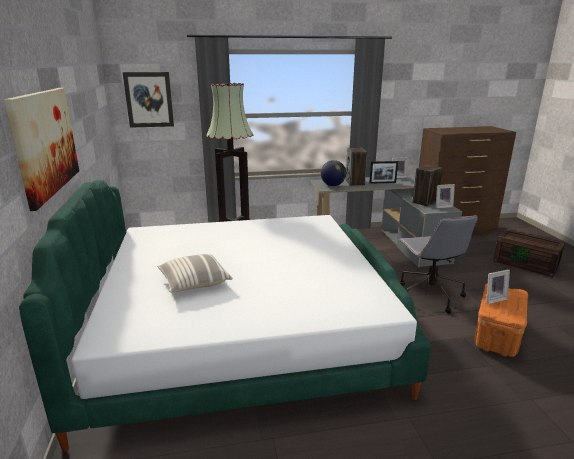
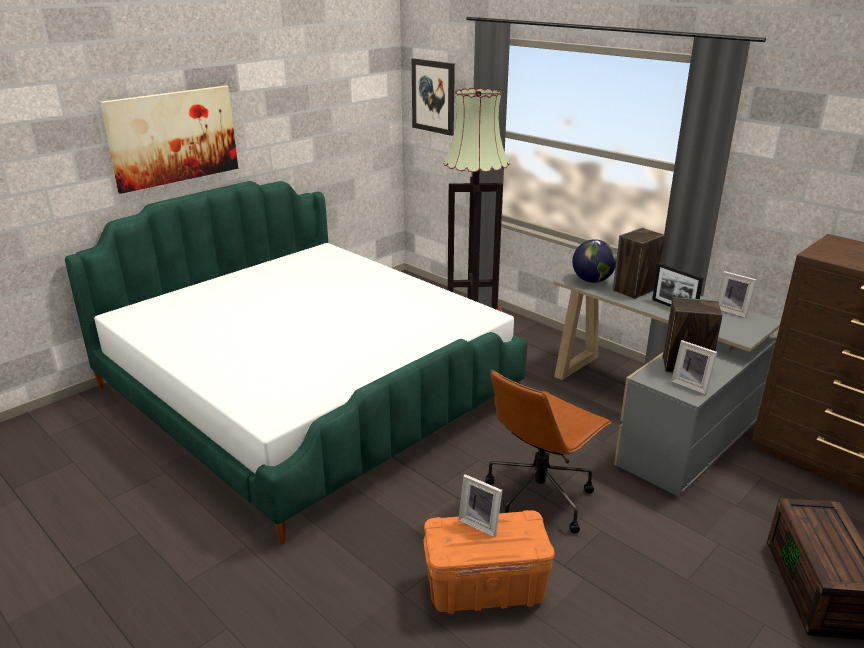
camera: 55 degrees right, 5 degrees up
pillow [157,254,233,292] -> none
grey office chair [399,216,478,313] -> brown office chair [486,370,612,534]

